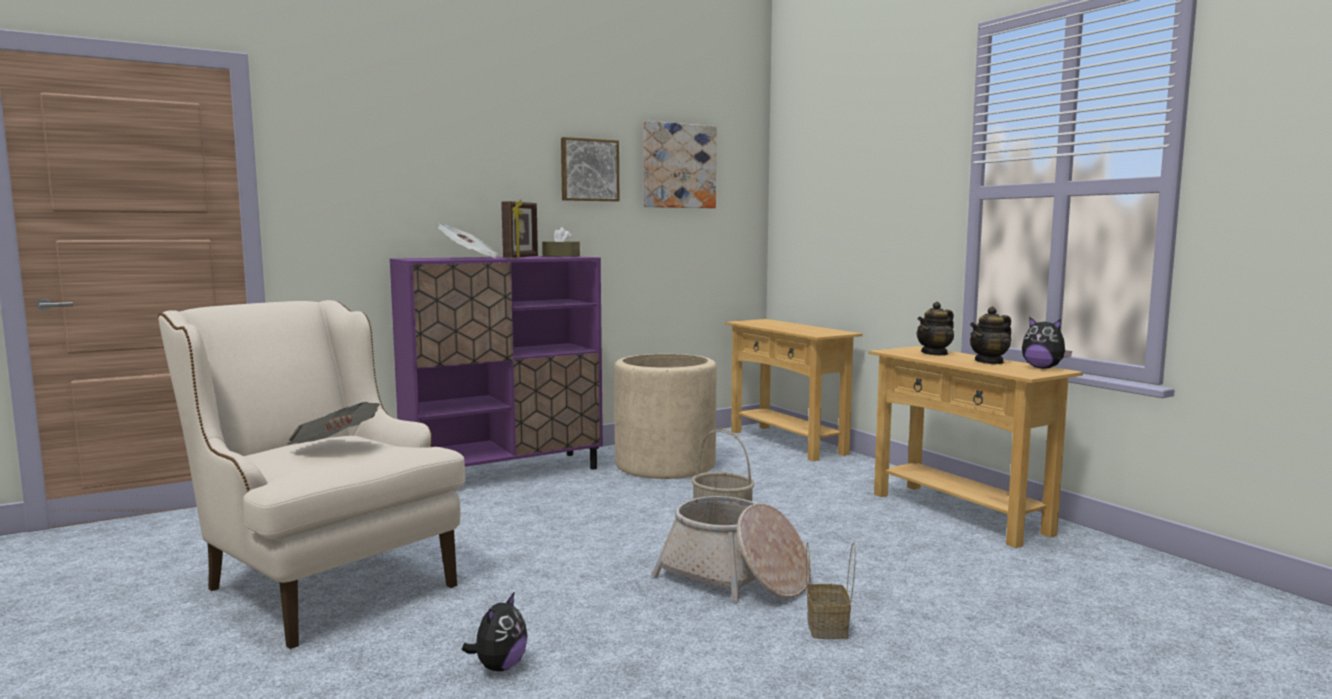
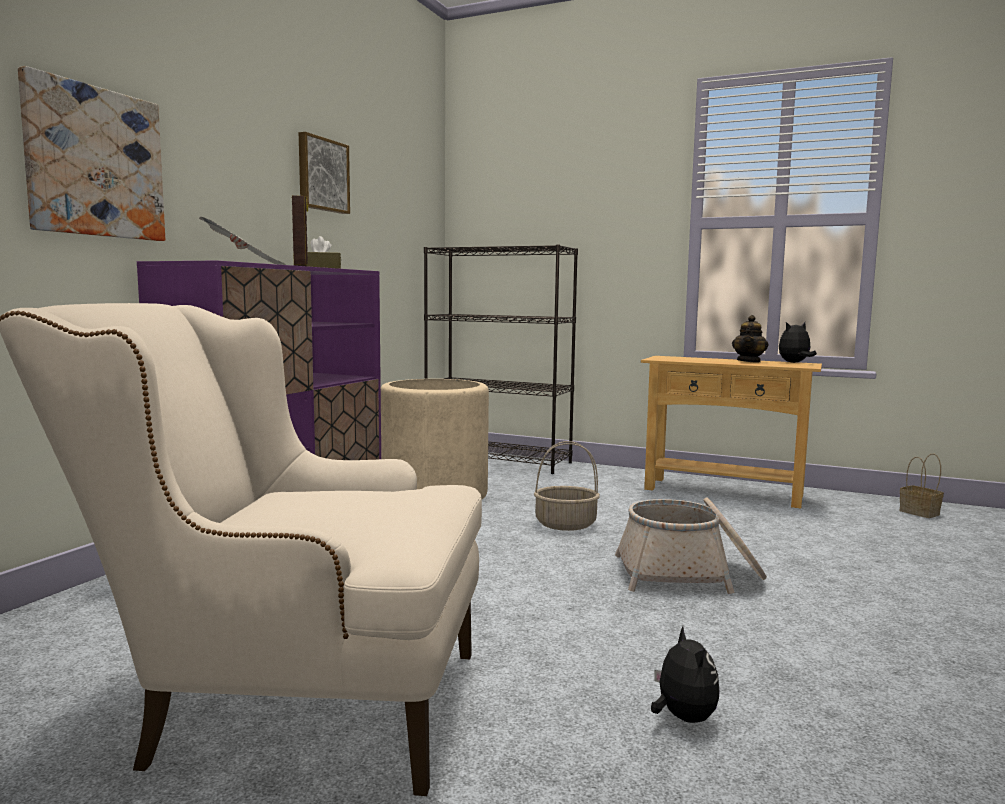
camera: 35 degrees left, 0 degrees up
newspaper [287,402,380,444] -> none
picture [643,121,717,208] -> picture moved to [18,66,165,241]
beige console table [725,319,863,461] -> black bookcase [424,245,578,474]
basket [806,541,856,639] -> basket moved to [900,454,944,518]
teapot [917,302,954,356] -> none
plush toy [1022,317,1072,369] -> plush toy turned 150 degrees clockwise [779,322,817,363]

